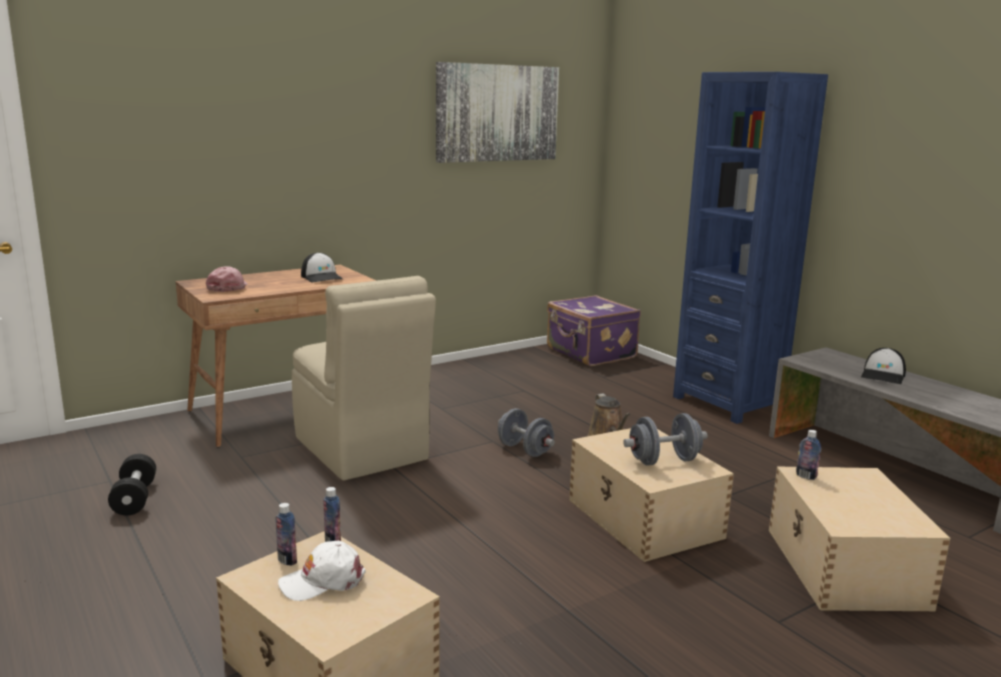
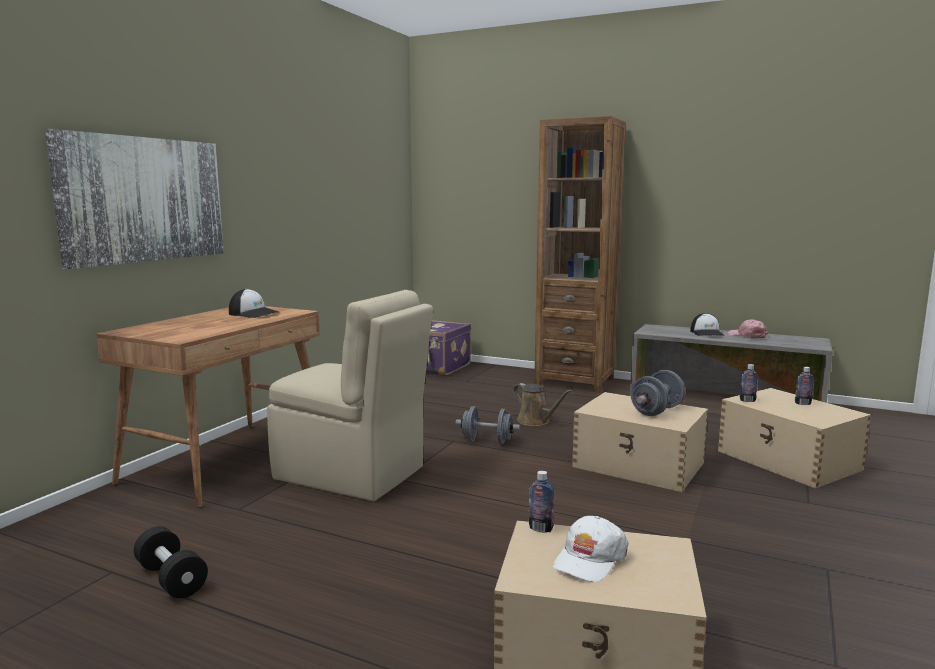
camera: 30 degrees left, 5 degrees down
pink cap [206,266,248,292] -> pink cap moved to [728,319,768,339]
bottle [275,503,297,566] -> bottle moved to [795,367,814,405]
picture [436,62,559,163] -> picture moved to [45,129,224,269]
blue bookcase [673,72,828,424] -> brown bookcase [534,116,626,393]

